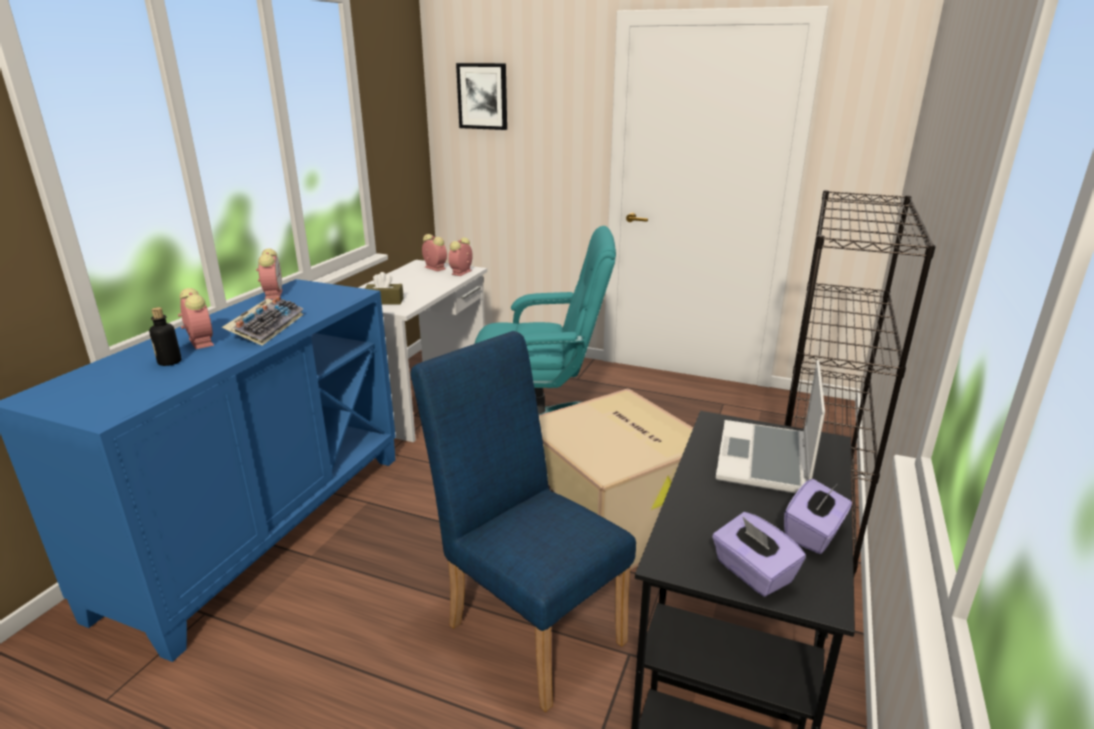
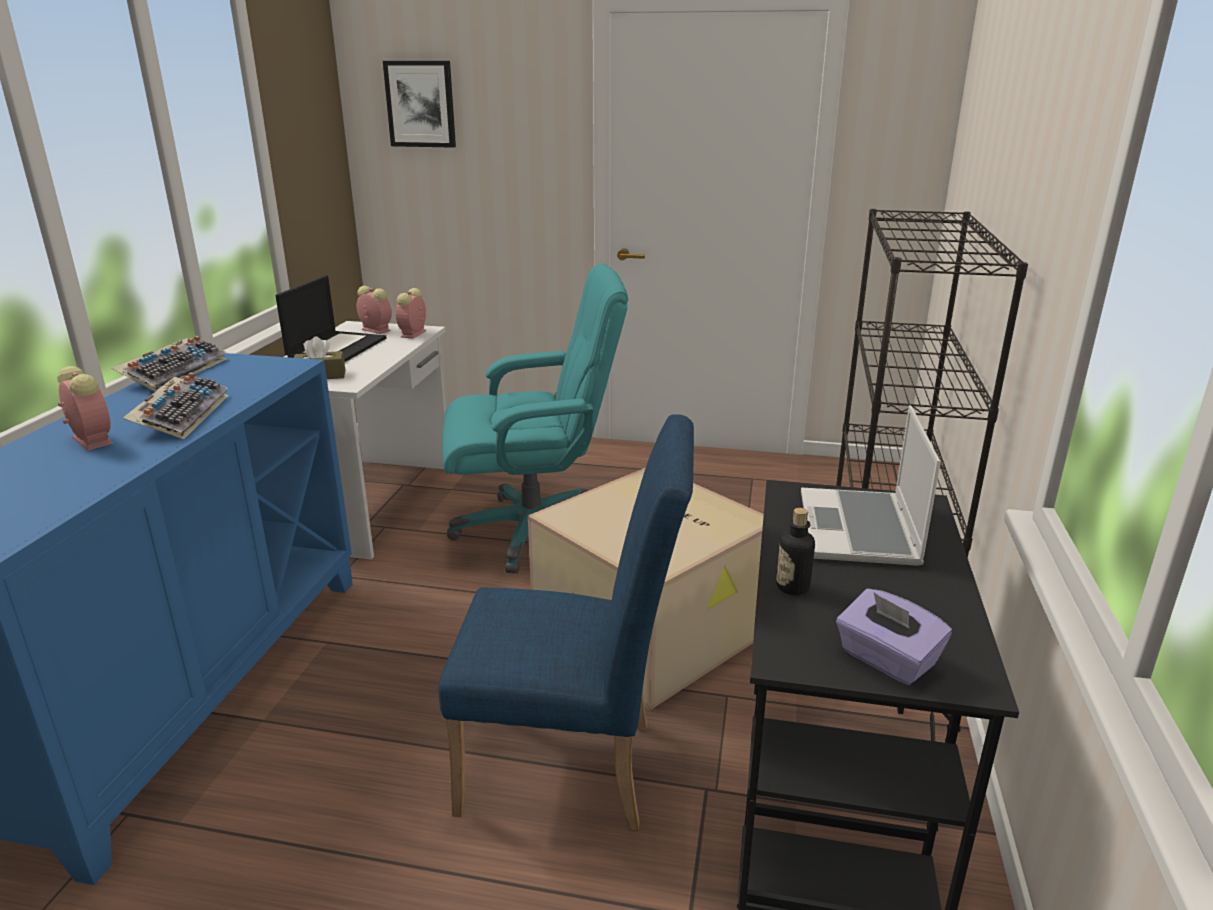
camera: 10 degrees left, 0 degrees up
bottle [149,307,181,366] -> bottle moved to [776,508,815,595]
alarm clock [256,249,283,300] -> keyboard [112,336,227,392]
blue chair [411,331,636,712] -> blue chair turned 150 degrees clockwise [438,414,694,831]
purple tissue box [784,479,852,554] -> none
none -> laptop [275,275,386,362]

